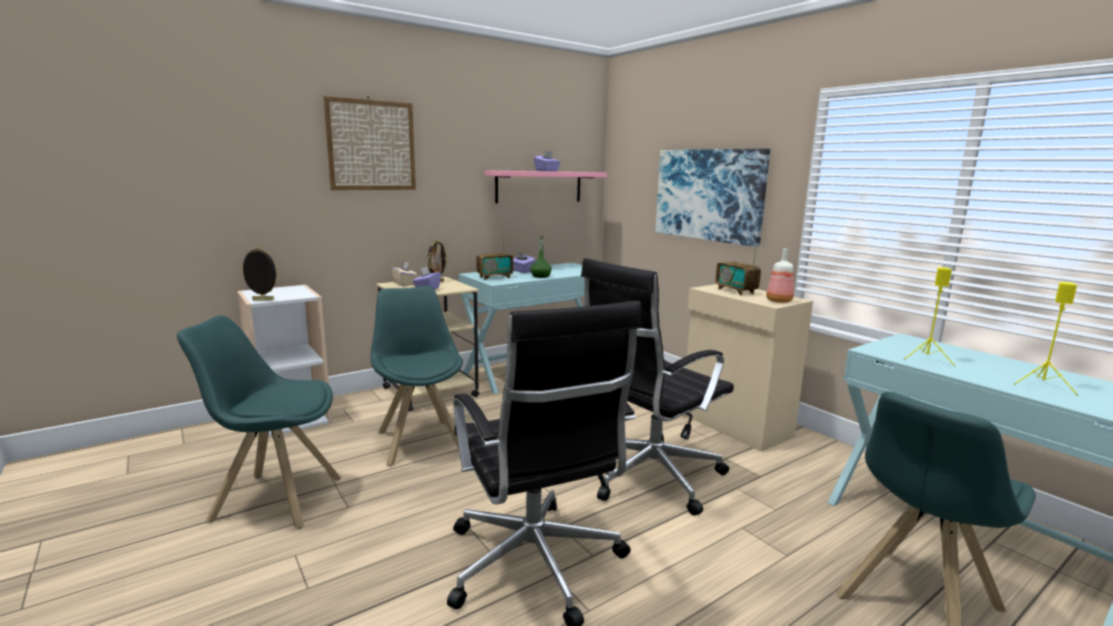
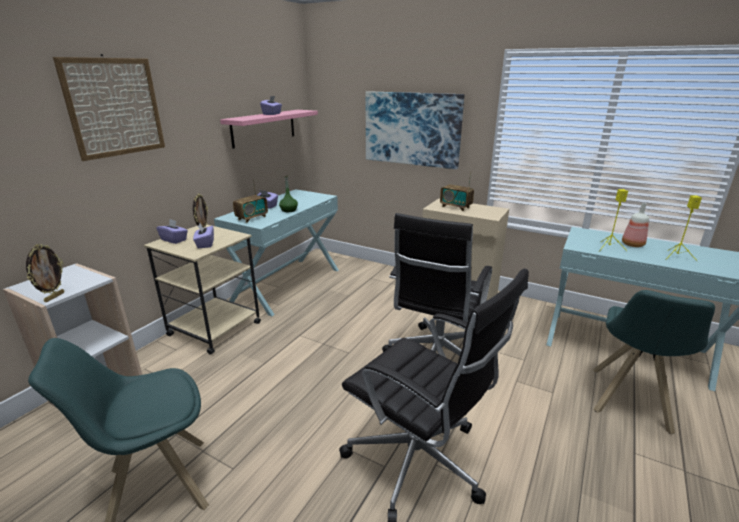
camera: 25 degrees left, 10 degrees up
picture frame [241,247,279,300] -> picture frame turned 135 degrees clockwise [26,244,64,302]
turquoise chair [371,286,463,466] -> none
beige tissue box [391,262,417,286] -> purple tissue box [156,219,188,244]
bottle [766,249,794,303] -> bottle moved to [622,203,649,247]

